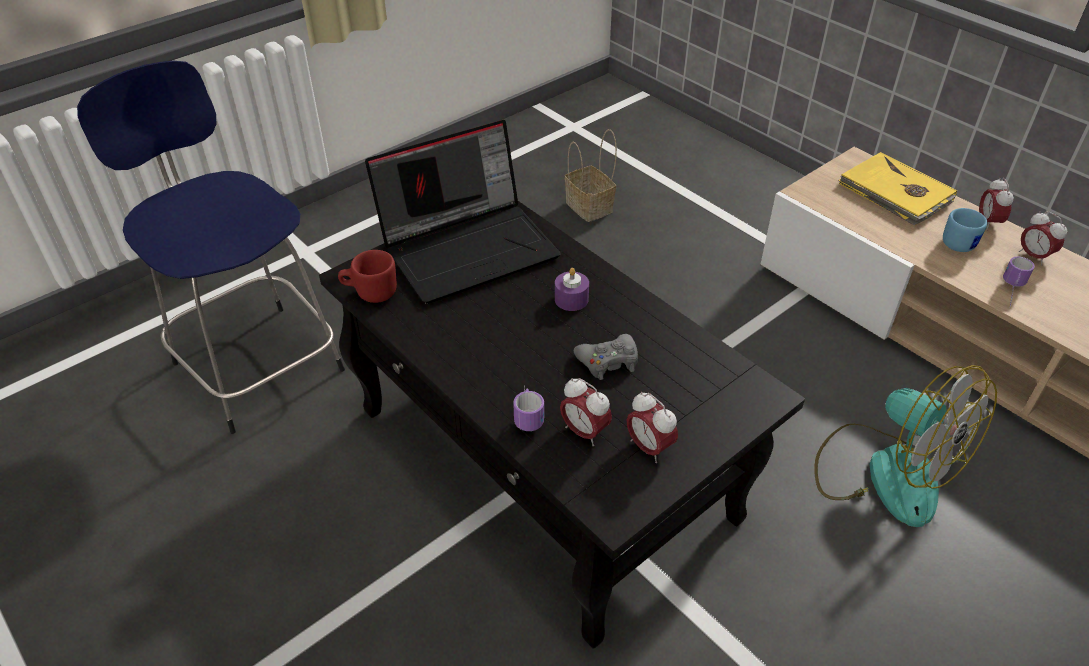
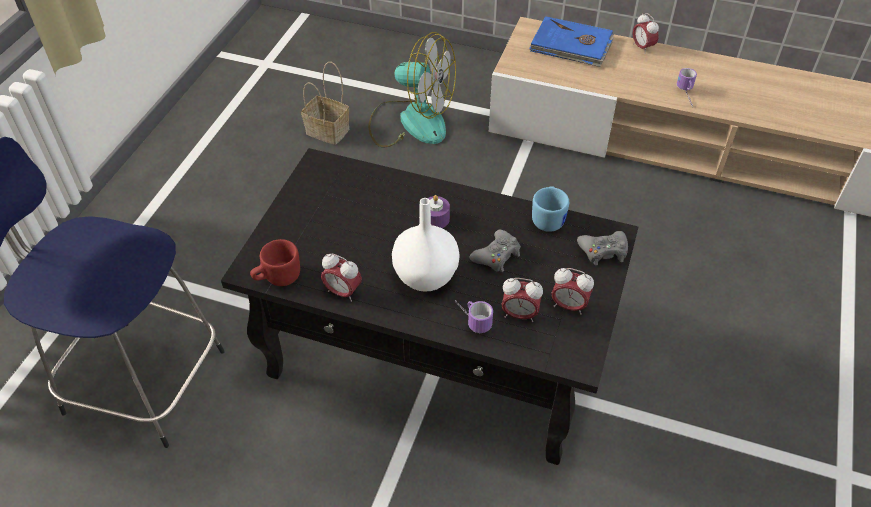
camera: 30 degrees left, 5 degrees up
laptop [365,120,561,304] -> none
fan [814,365,997,527] -> fan moved to [368,32,456,148]
yellow book [838,152,957,225] -> blue book [529,16,614,67]
blue mug [943,208,987,252] -> blue mug moved to [532,186,569,232]
alarm clock [1019,211,1067,266] -> alarm clock moved to [321,254,362,302]
none -> white vase [392,198,460,292]
none -> grey game controller [577,231,628,265]

